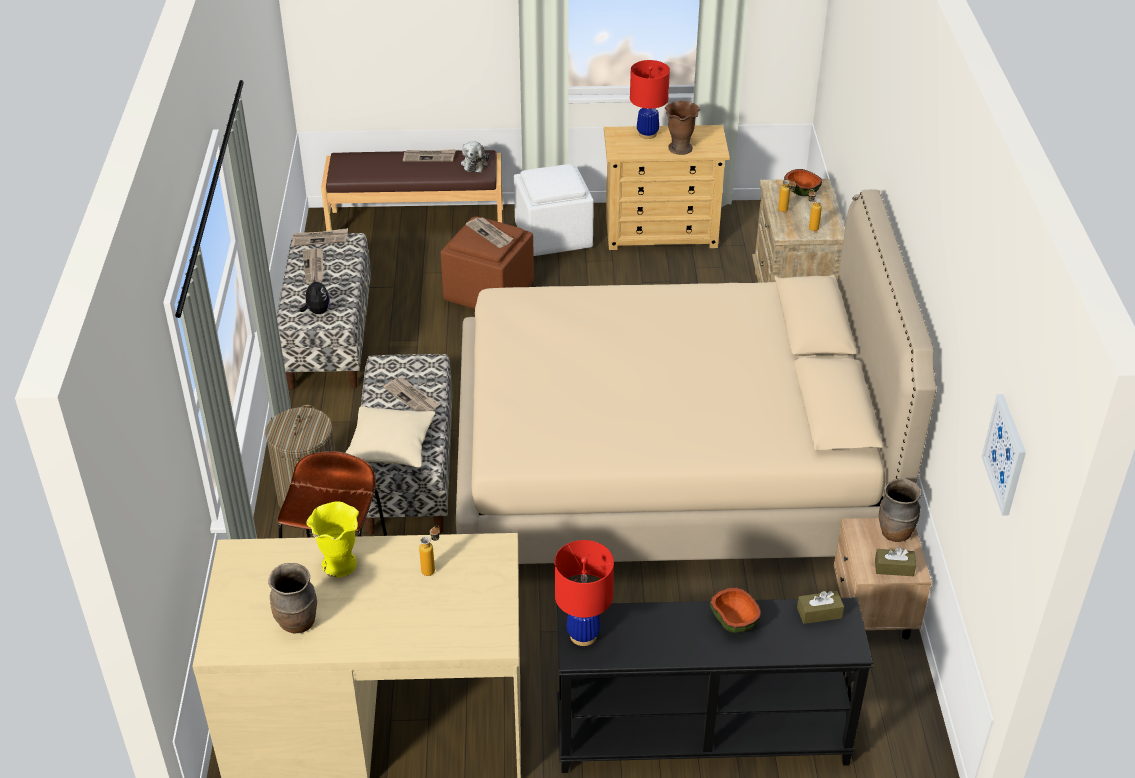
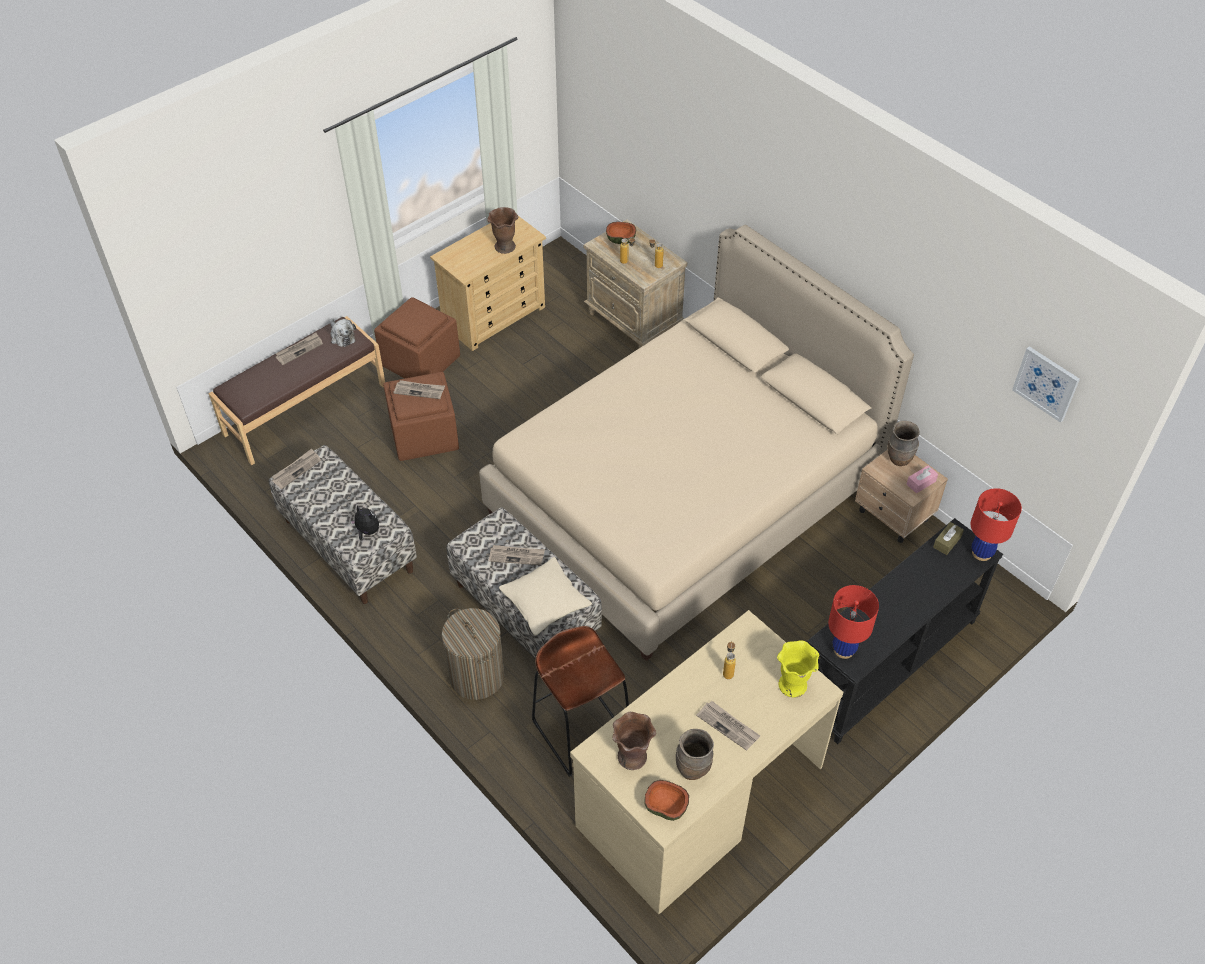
camera: 40 degrees left, 10 degrees up
newspaper [303,248,323,284] -> newspaper moved to [696,701,760,751]
yellow vase [306,501,359,577] -> yellow vase moved to [777,640,819,698]
white ottoman [514,164,594,256] -> brown ottoman [374,297,460,378]
red table lamp [630,60,670,139] -> red table lamp moved to [970,488,1022,561]
bowl [710,587,761,633] -> bowl moved to [644,780,689,821]
brown tissue box [875,547,916,576] -> pink tissue box [907,465,938,493]
none -> brown vase [613,712,656,770]

